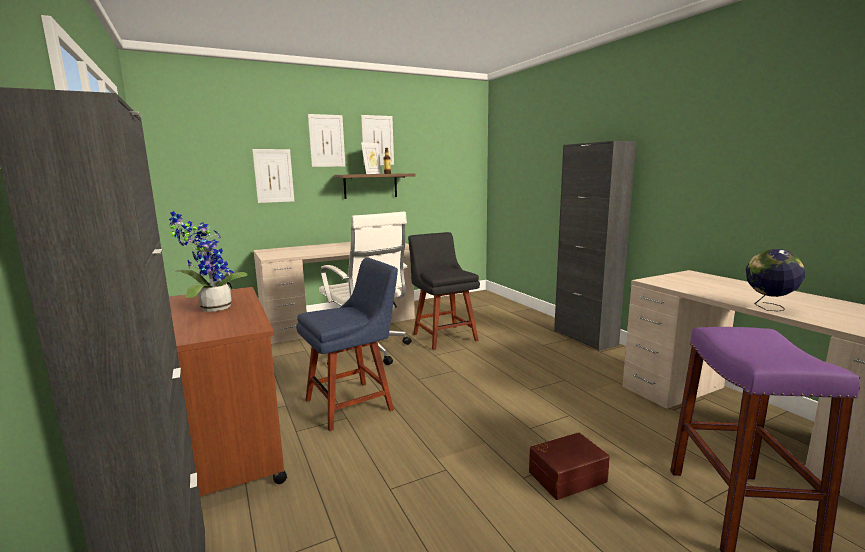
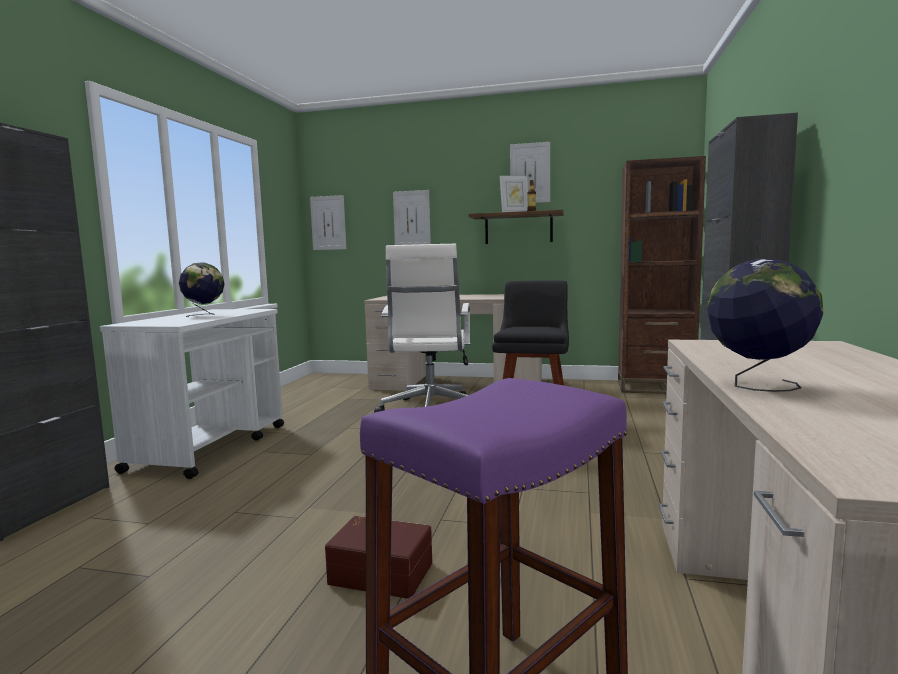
camera: 40 degrees right, 5 degrees down
potted plant [169,211,248,312] -> globe [179,262,224,317]
brown cart [169,287,287,496] -> white cart [100,309,284,479]
blue chair [296,258,398,431] -> none
picture [308,114,345,167] -> picture moved to [310,195,346,250]
none -> brown bookcase [618,156,706,394]

